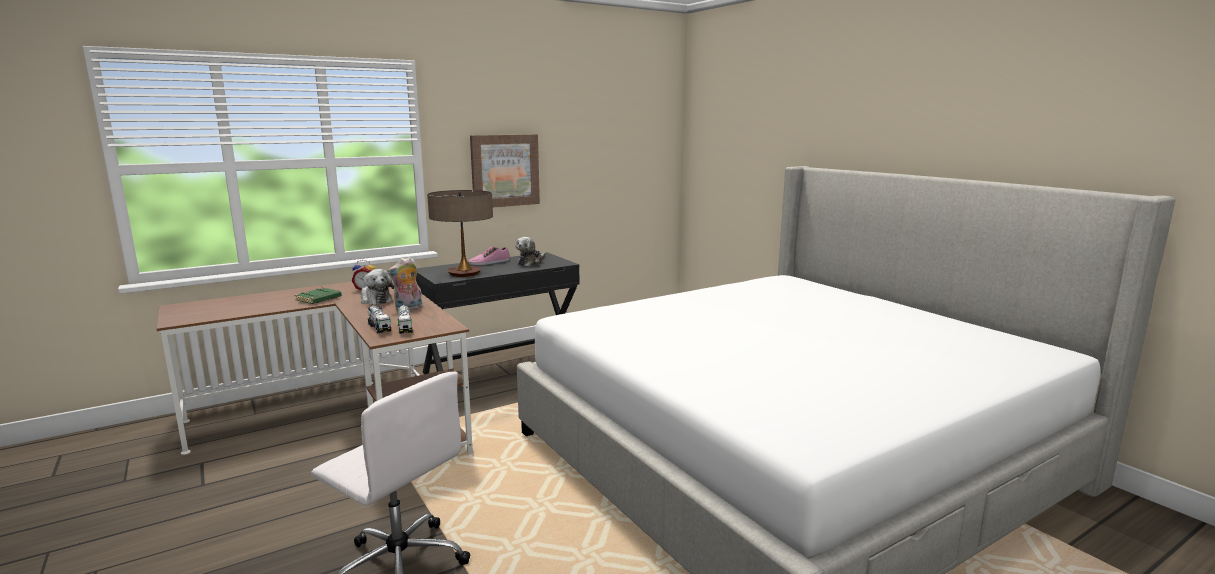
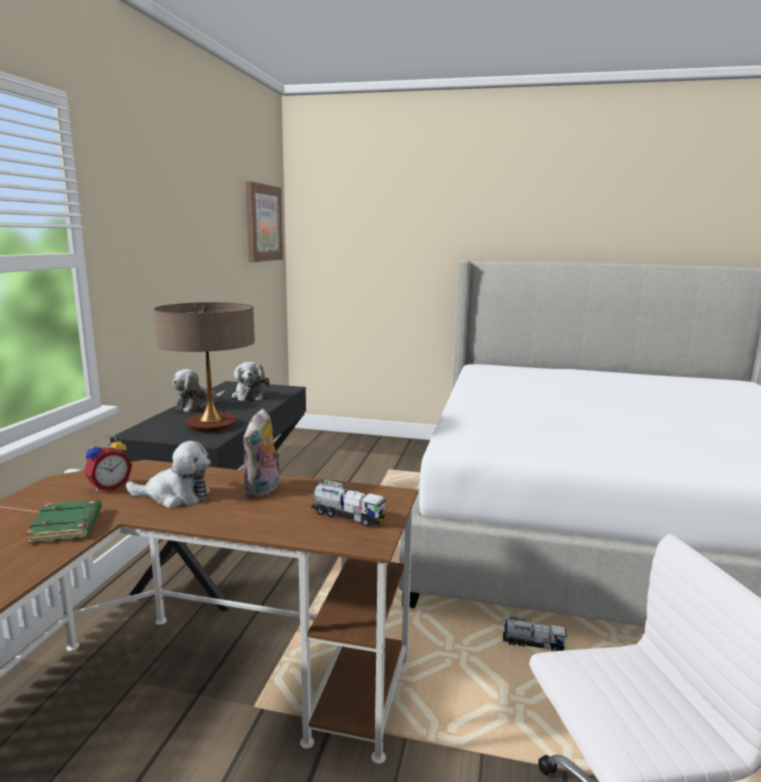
camera: 45 degrees left, 0 degrees up
toy truck [368,305,391,334] -> toy truck moved to [503,616,567,651]
shoe [468,246,510,266] -> plush toy [172,369,226,413]
picture [470,134,540,207] -> picture moved to [246,181,283,262]

